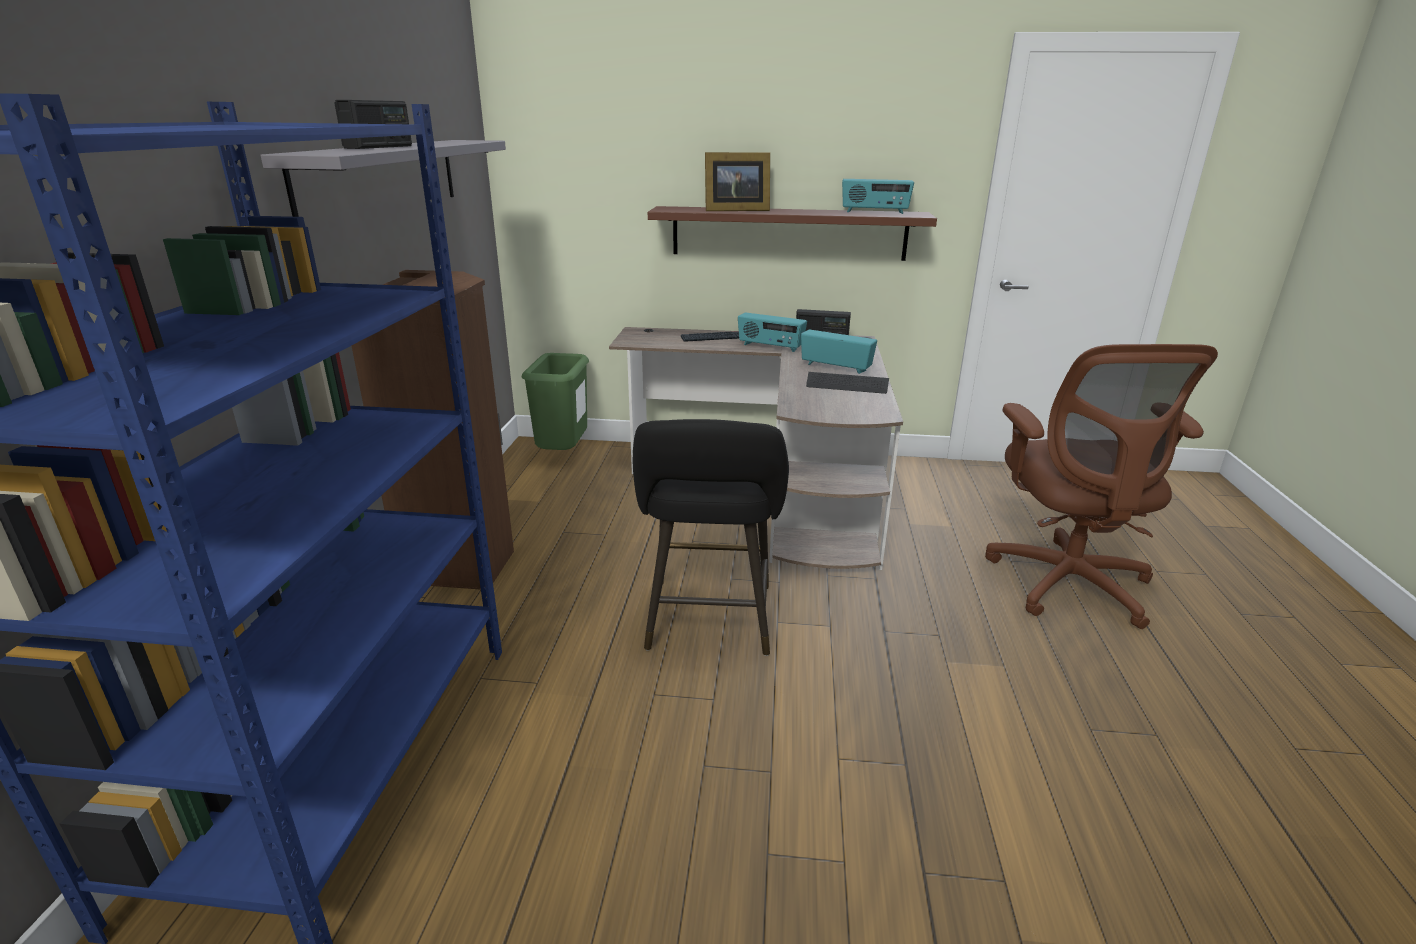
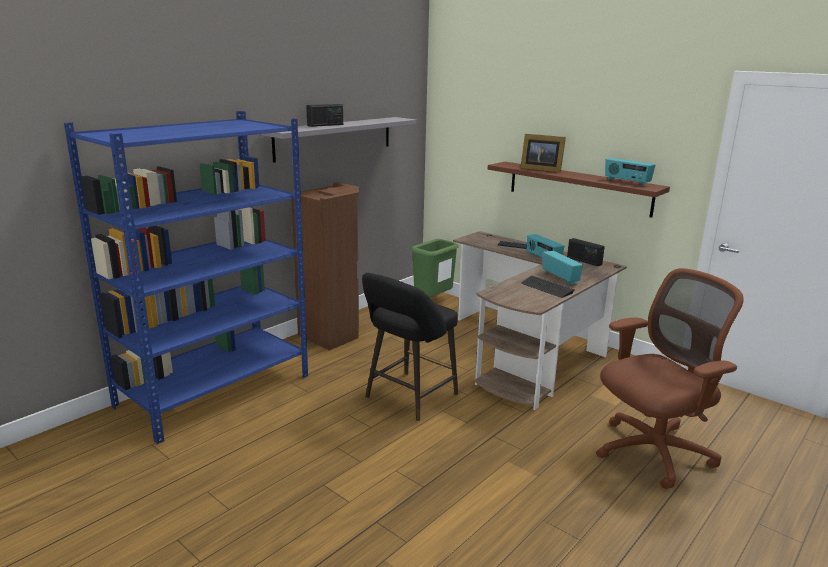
camera: 35 degrees right, 5 degrees down
brown office chair [985,344,1218,629] -> brown office chair turned 150 degrees counterclockwise [596,268,744,489]

